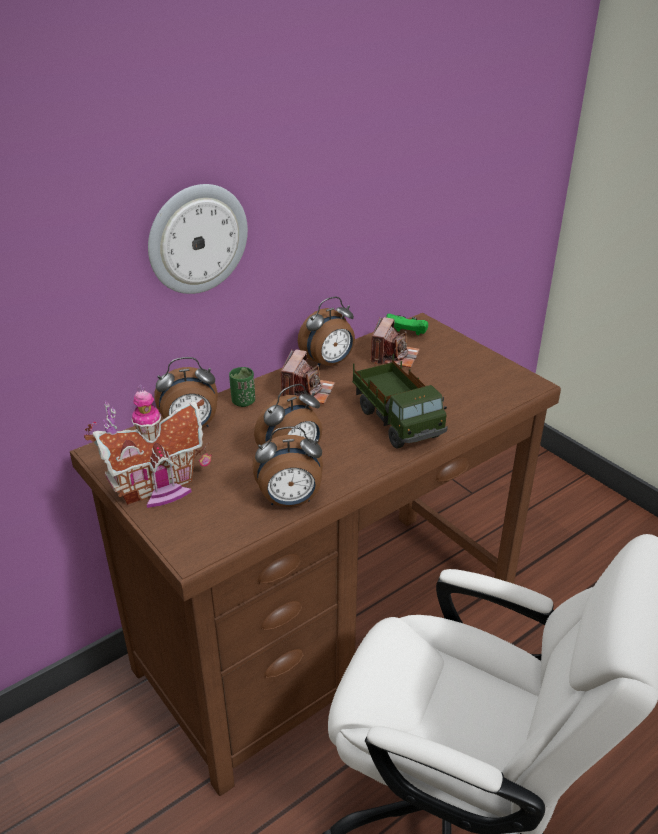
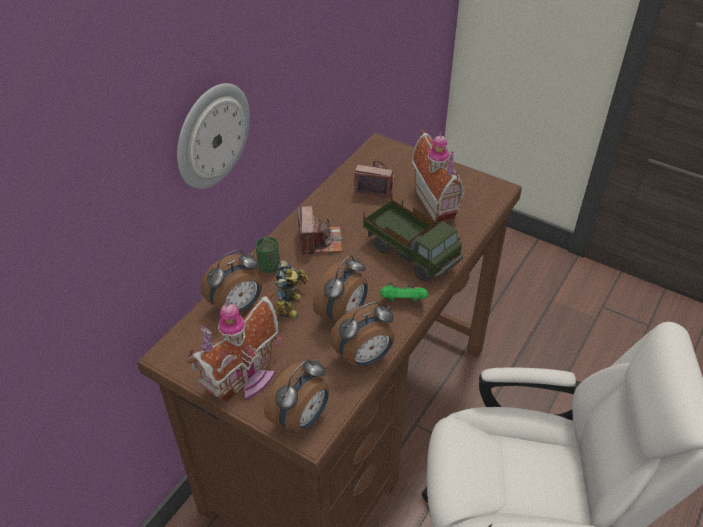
camera: 20 degrees left, 10 degrees up
alarm clock [298,297,355,366] -> alarm clock moved to [264,359,329,433]
camera [371,317,420,368] -> camera turned 75 degrees counterclockwise [354,160,395,199]
green game controller [386,314,428,335] -> green game controller moved to [380,283,428,302]
none -> toy robot [276,261,309,318]
none -> toy house [412,129,464,222]

